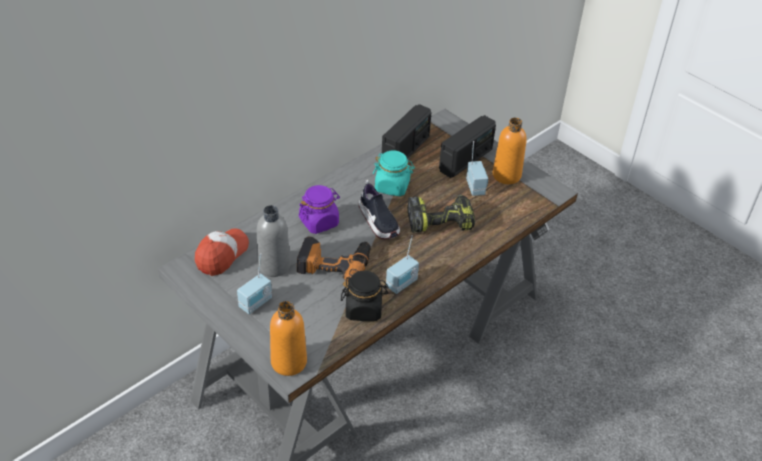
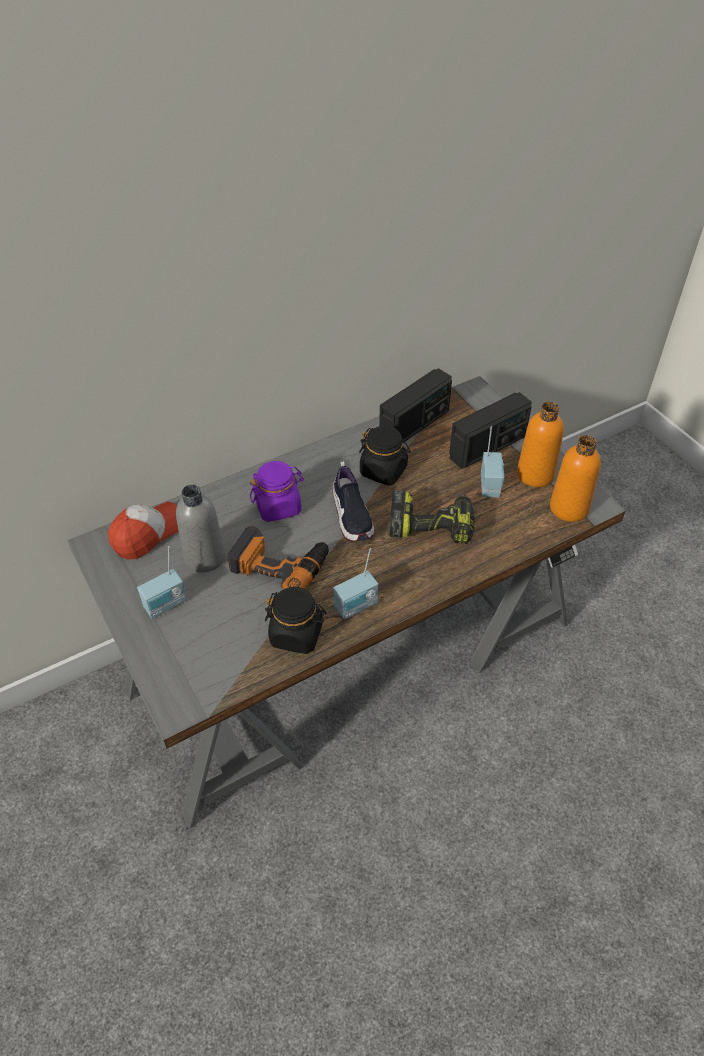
camera: 15 degrees right, 5 degrees up
orange bottle [270,301,307,376] -> orange bottle moved to [550,435,601,522]
turquoise jar [373,150,415,196] -> black jar [359,426,411,485]

